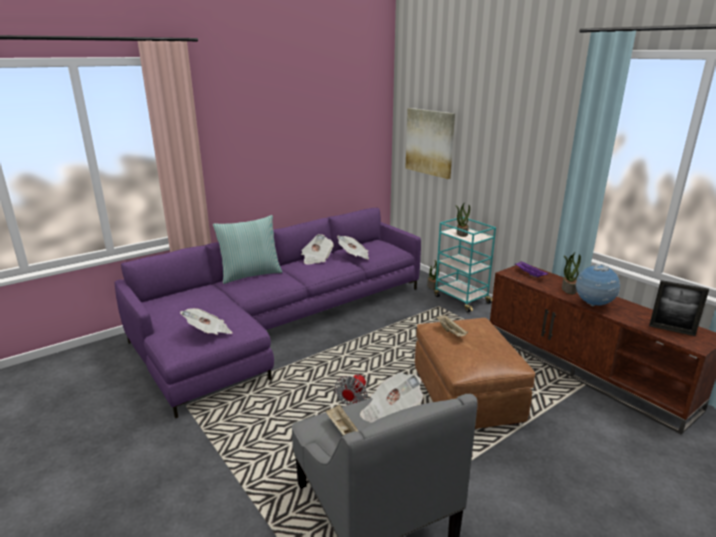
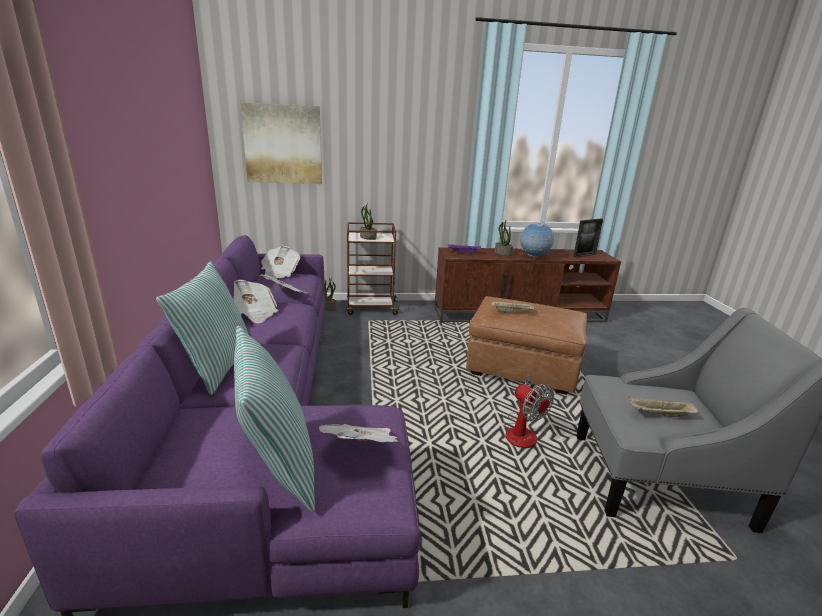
camera: 60 degrees left, 0 degrees up
newspaper [360,372,423,423] -> newspaper moved to [261,246,300,280]
turquoise cart [434,217,496,312] -> brown cart [346,222,400,315]
none -> pillow [234,326,315,512]

